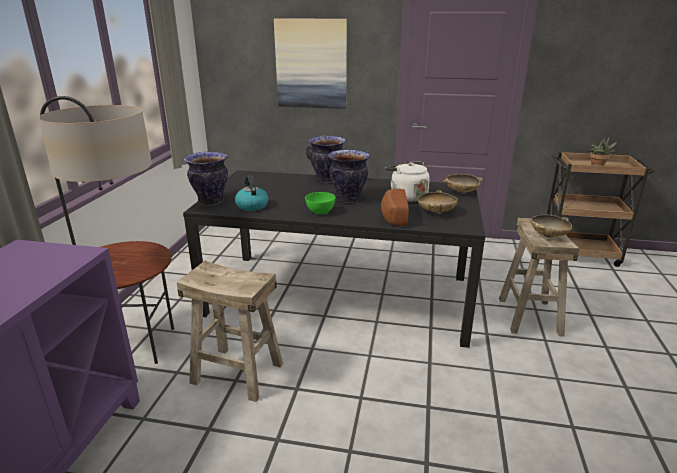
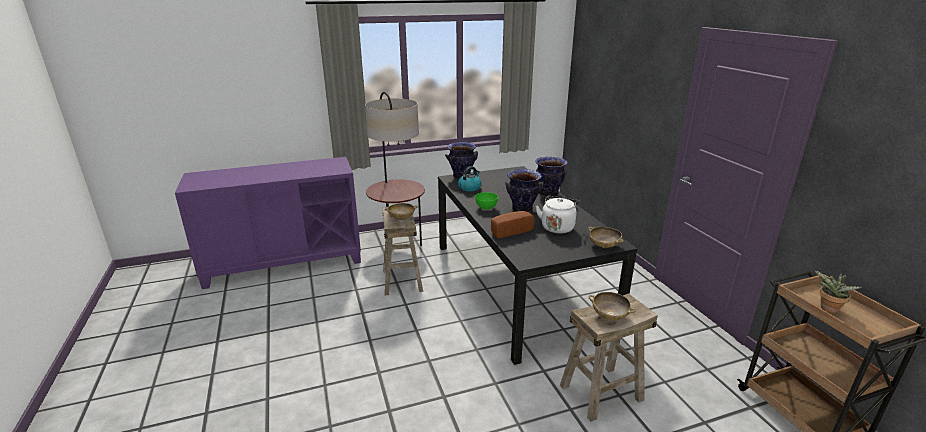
camera: 60 degrees right, 0 degrees up
picture [274,19,347,109] -> none
beige bowl [418,190,458,214] -> beige bowl moved to [385,203,418,220]

